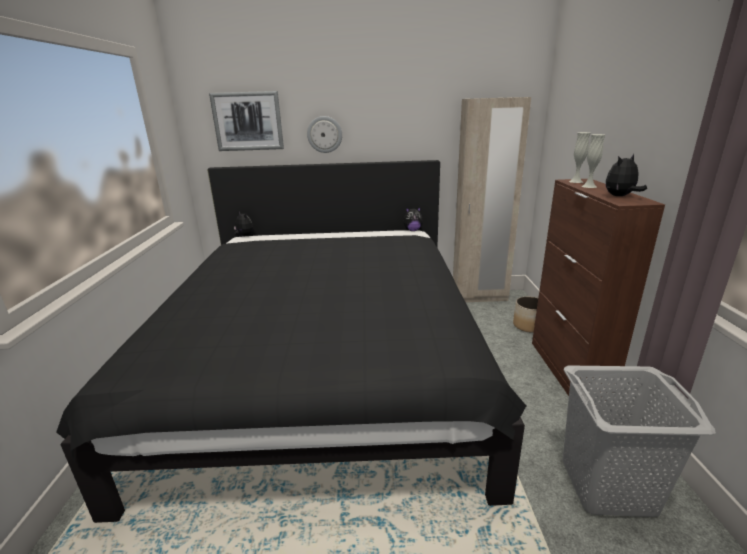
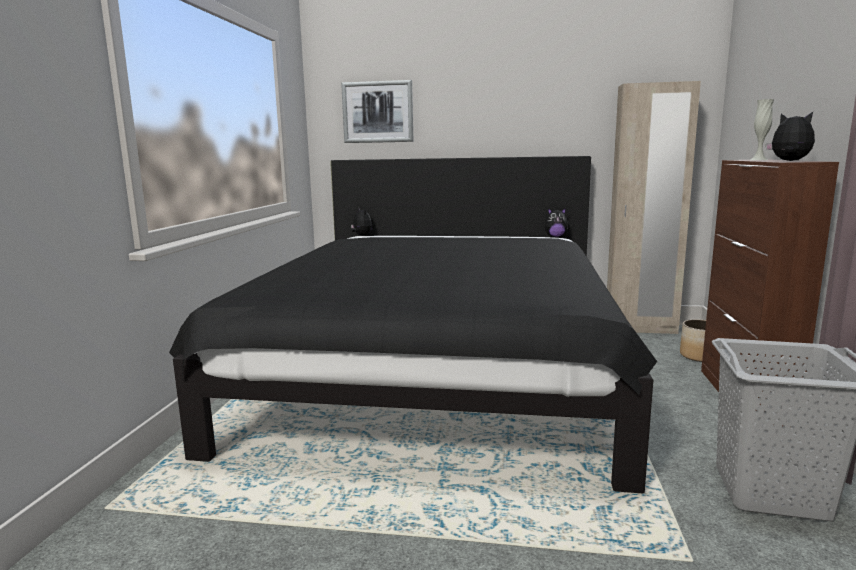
camera: 10 degrees right, 10 degrees down
wall clock [307,116,342,153] -> none
white vase [569,132,590,183] -> none
plush toy [606,154,647,196] -> plush toy turned 60 degrees clockwise [766,112,815,161]

